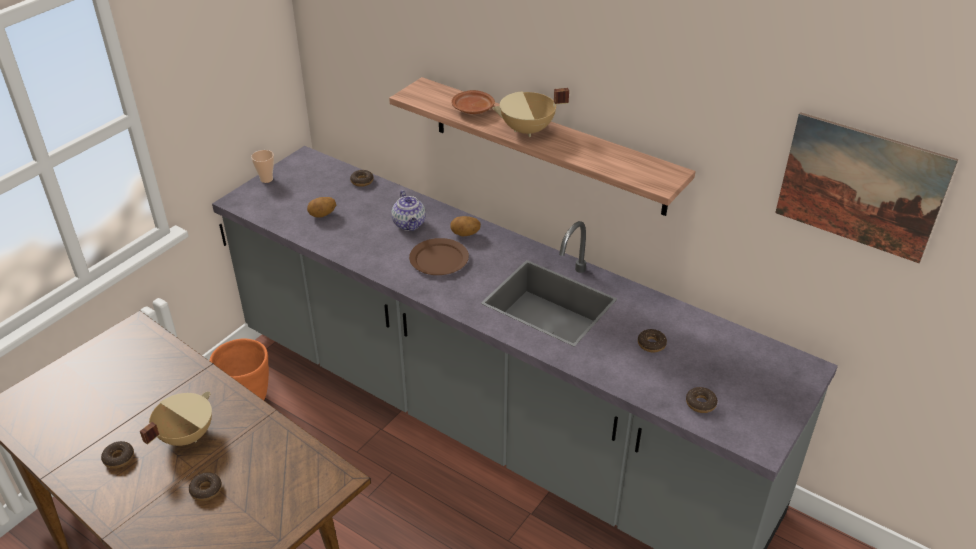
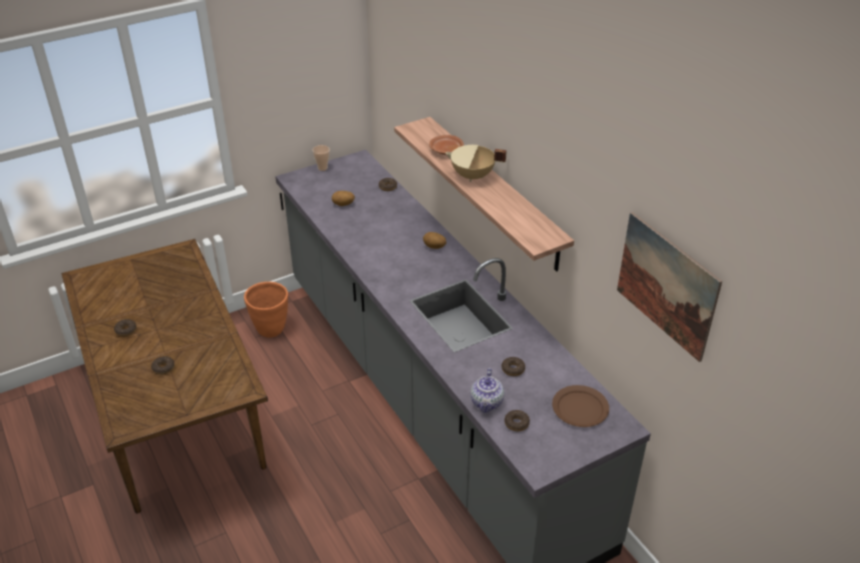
camera: 25 degrees right, 0 degrees up
beige cooking pot [140,392,212,446] -> none
teapot [391,190,426,231] -> teapot moved to [470,368,504,413]
brown plate [409,238,469,275] -> brown plate moved to [552,385,609,427]

